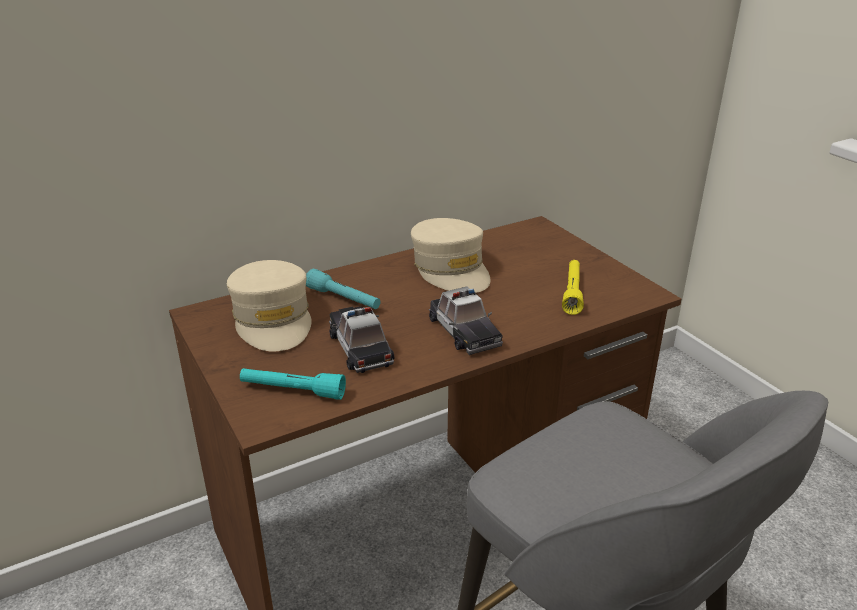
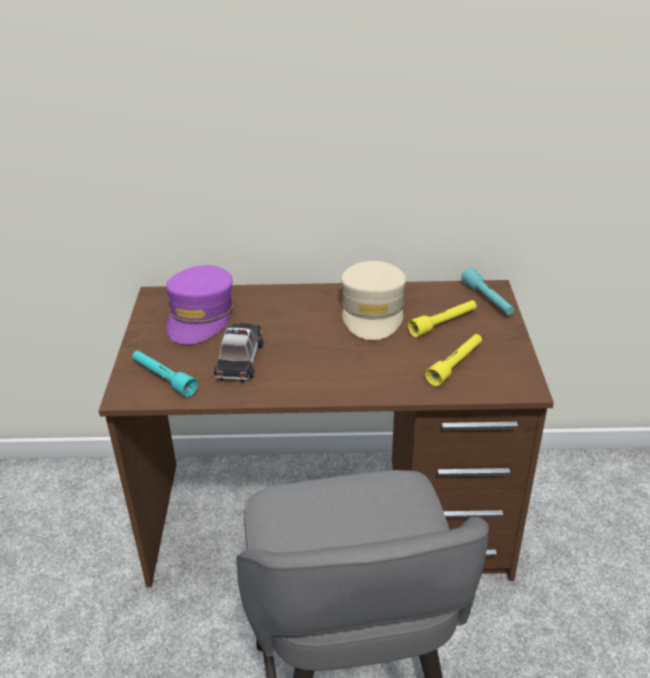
camera: 30 degrees right, 5 degrees up
beige cap [227,260,312,352] -> purple cap [166,265,233,345]
turquoise flashlight [306,269,381,309] -> turquoise flashlight moved to [461,268,514,315]
toy car [429,286,503,355] -> none
none -> yellow flashlight [408,300,477,337]

